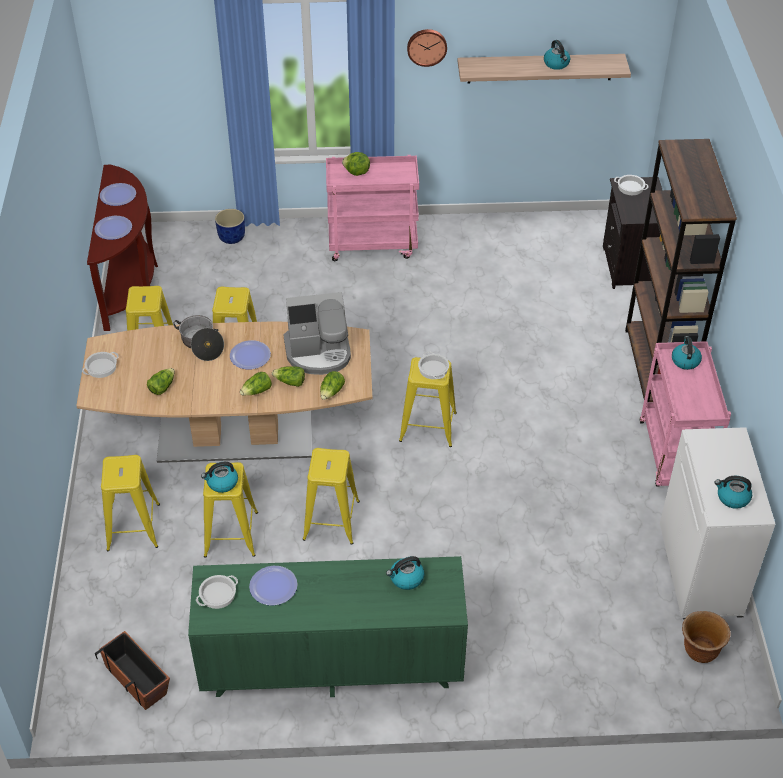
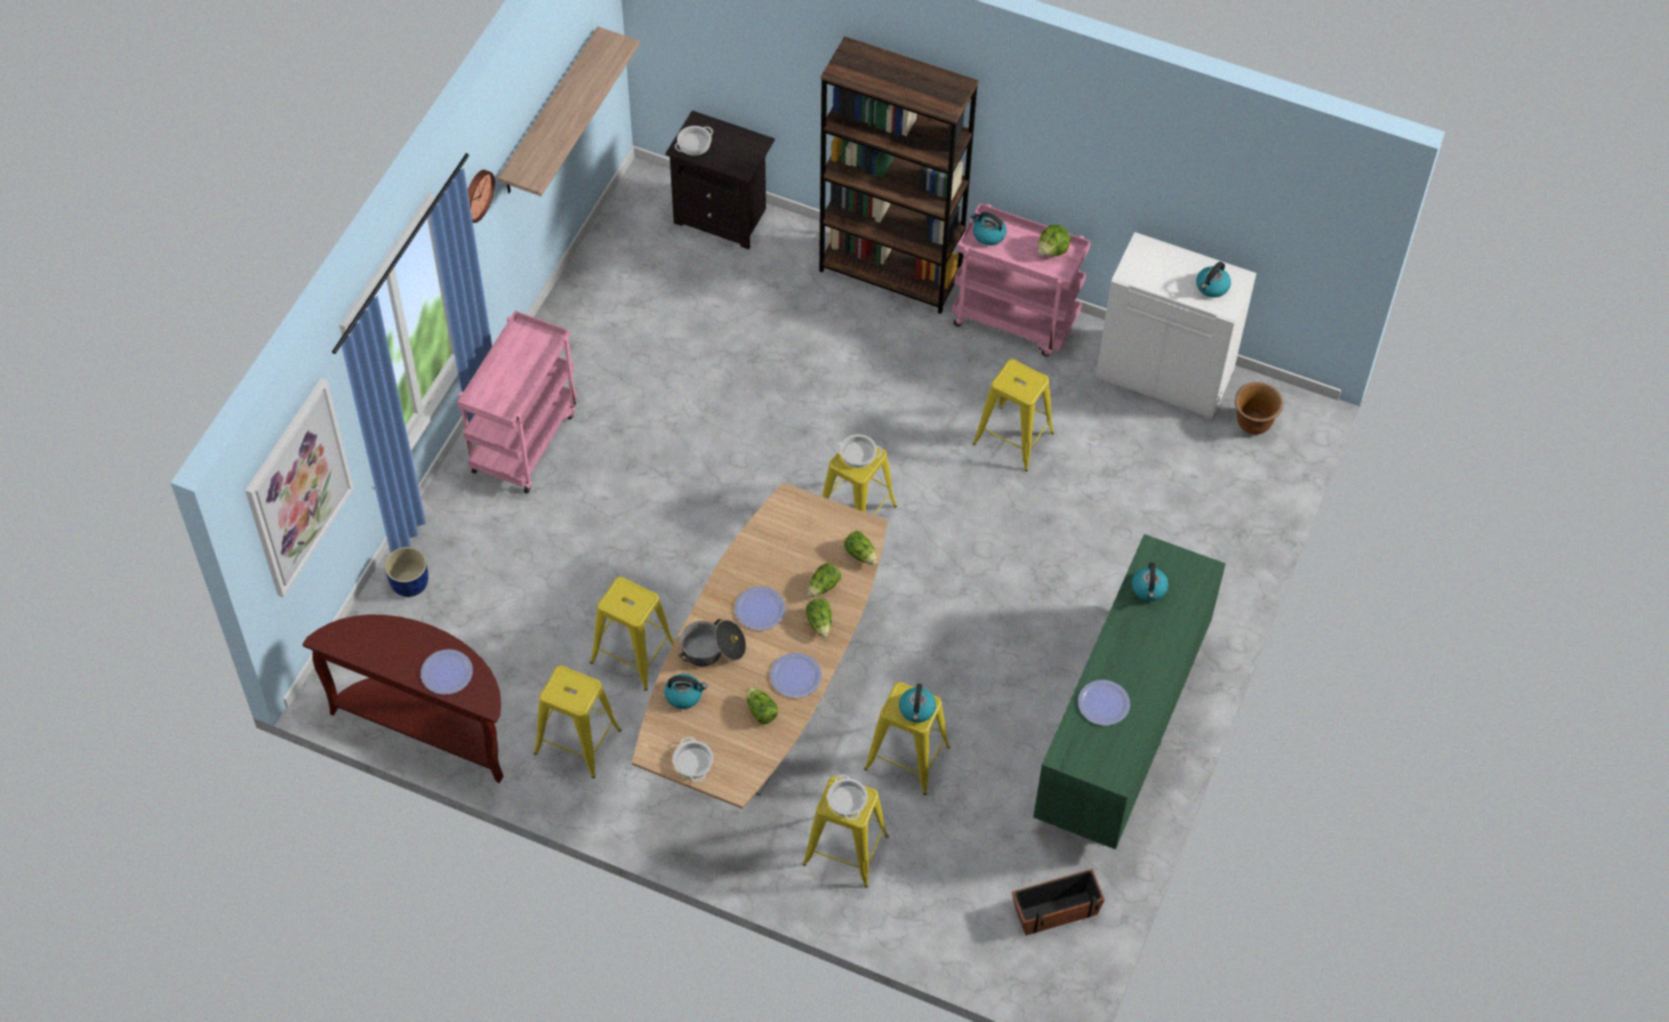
camera: 65 degrees left, 10 degrees up
plate [100,183,136,206] -> plate moved to [770,653,822,698]
cooking pot [196,575,238,609] -> cooking pot moved to [827,774,868,820]
coffee machine [284,292,351,375] -> none
yellow stool [303,448,360,545] -> yellow stool moved to [973,359,1054,471]
lettuce [342,152,370,176] -> lettuce moved to [1038,225,1071,257]
kettle [544,40,570,70] -> kettle moved to [664,674,707,709]
none -> picture [245,378,354,597]

